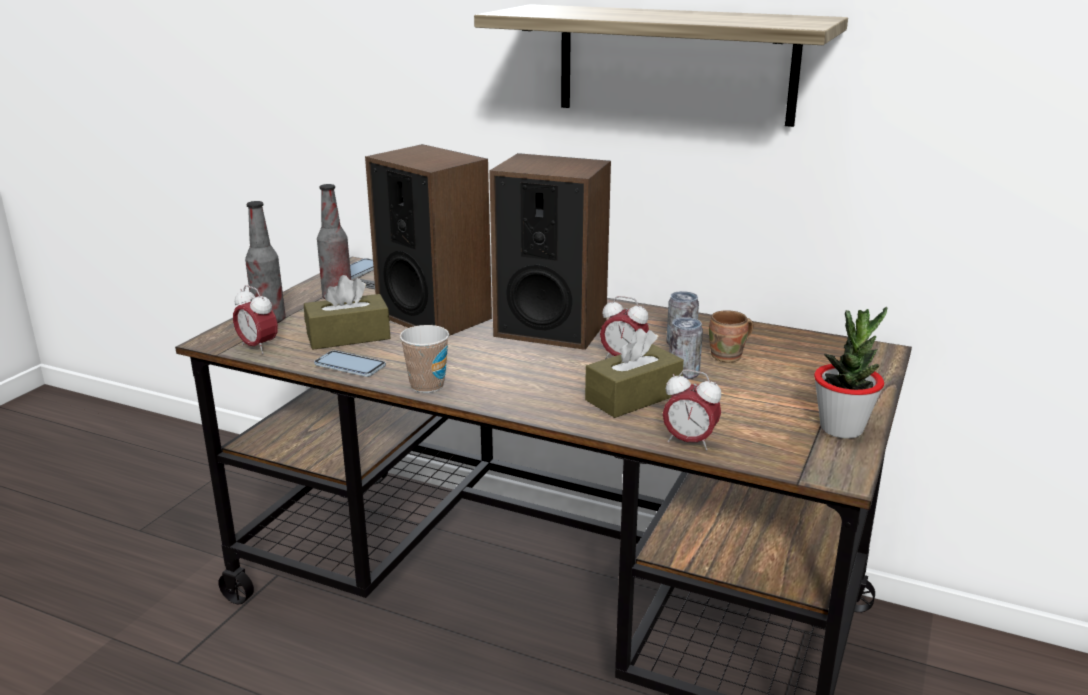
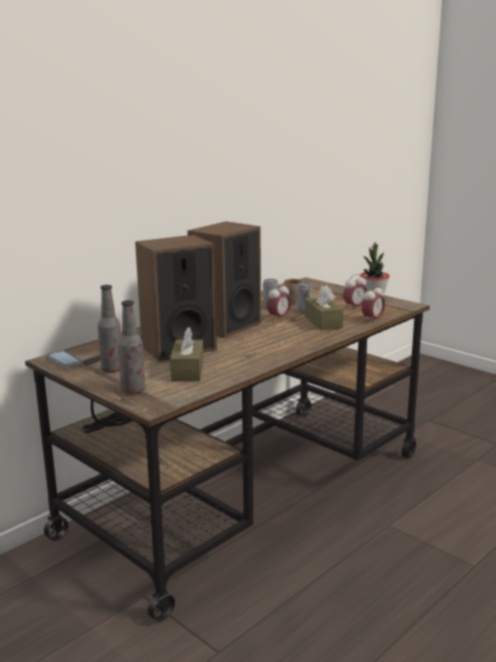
camera: 70 degrees left, 5 degrees down
alarm clock [233,285,278,354] -> alarm clock moved to [343,274,368,309]
phone [314,350,386,377] -> none
cup [400,325,449,393] -> none
shelf [474,4,848,127] -> none

